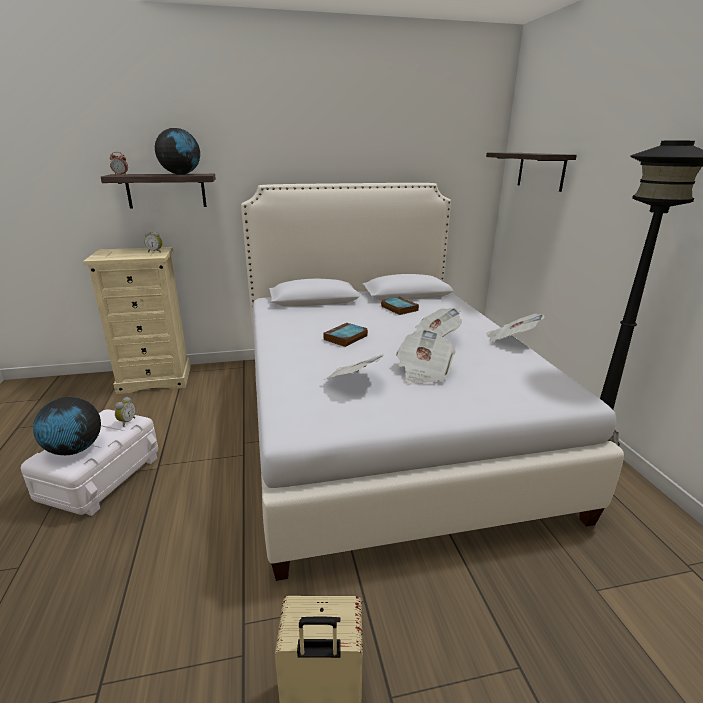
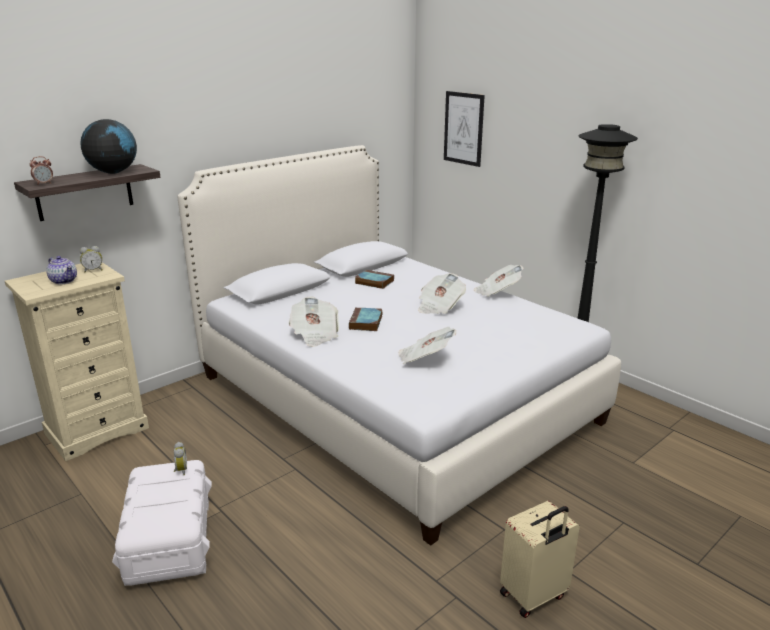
camera: 30 degrees left, 0 degrees up
globe [33,397,101,455] -> none
newspaper [396,329,456,385] -> newspaper moved to [288,297,339,347]
shelf [486,153,577,192] -> picture [444,91,485,167]
none -> teapot [46,256,77,284]

